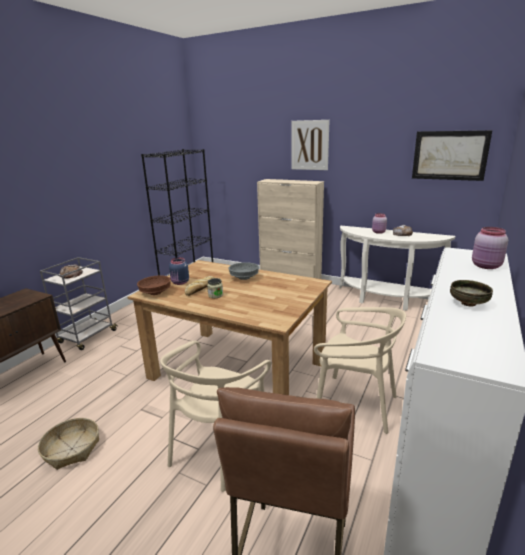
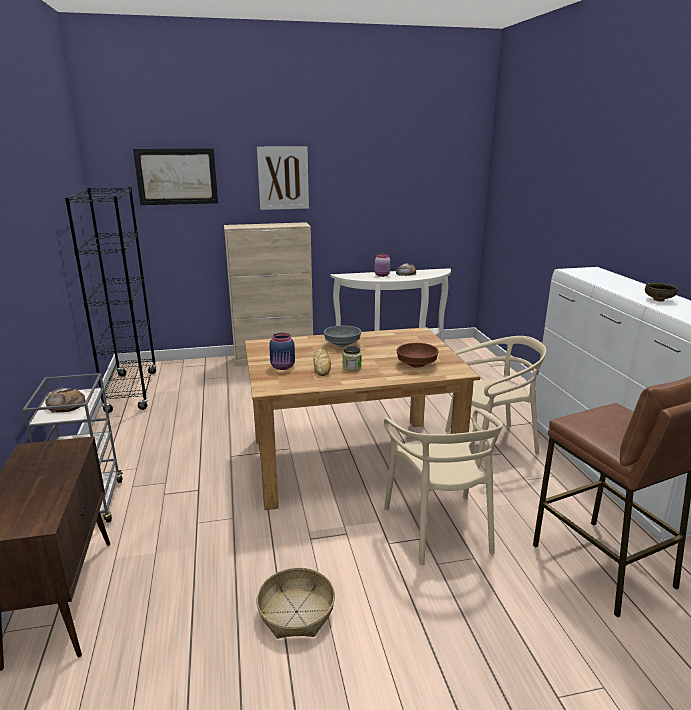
camera: 40 degrees left, 0 degrees up
brown bowl [137,275,171,295] -> brown bowl moved to [396,343,439,368]
picture [412,130,492,181] -> picture moved to [133,148,218,205]
pink jar [472,227,508,269] -> none

